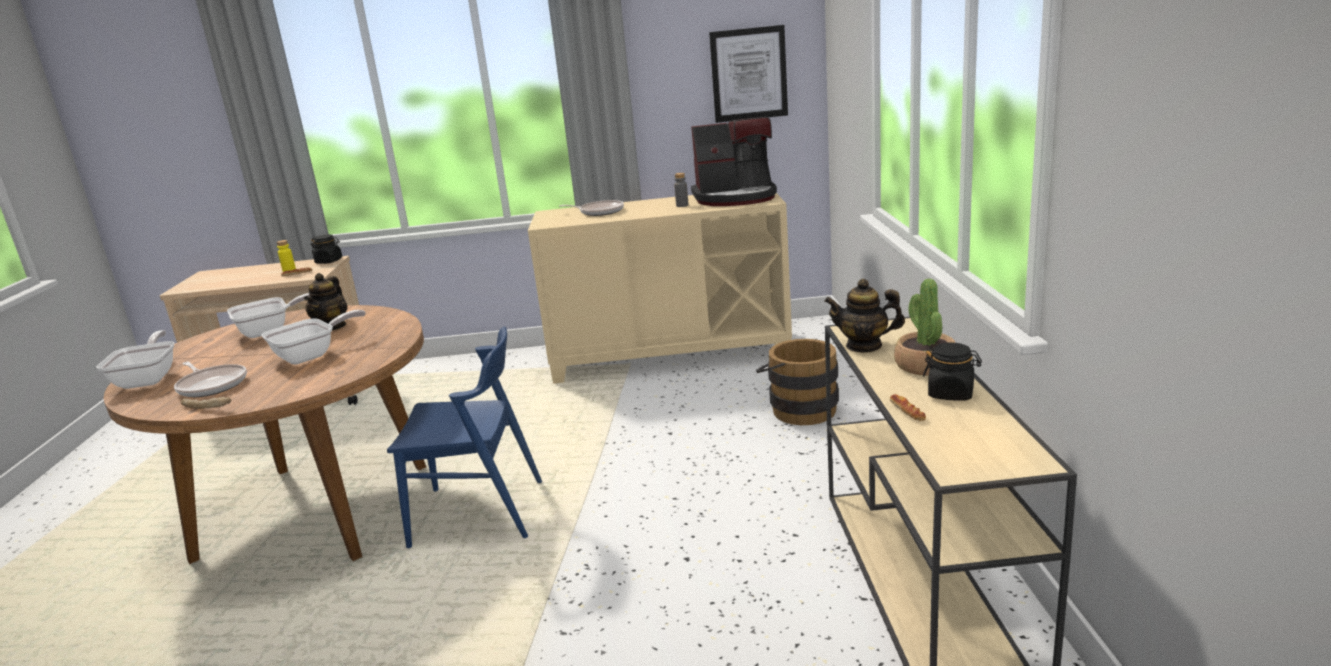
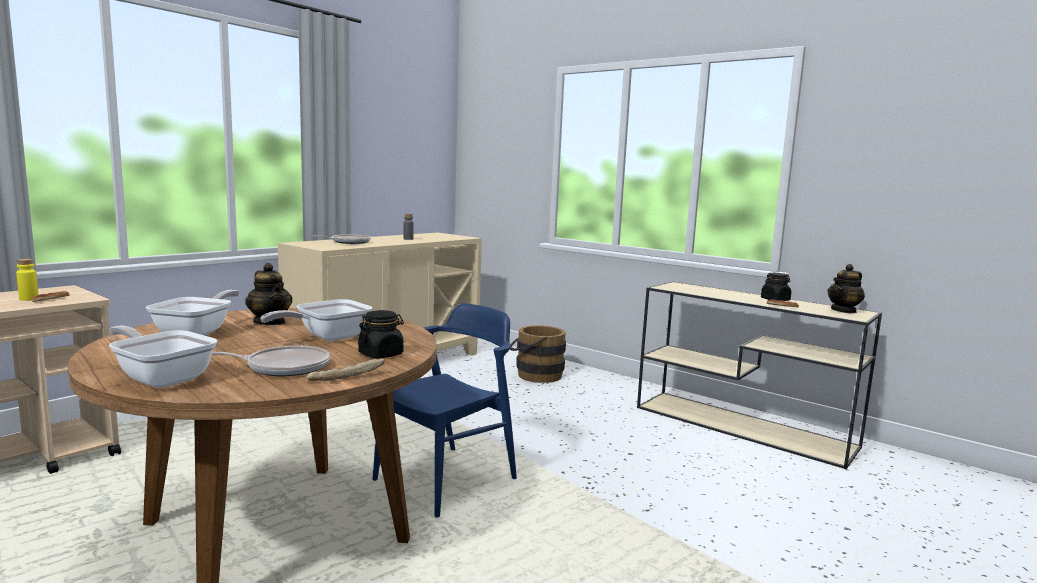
camera: 50 degrees left, 10 degrees down
frying pan [261,310,366,364] -> frying pan turned 135 degrees counterclockwise [260,299,372,341]
black jar [311,234,342,264] -> black jar moved to [358,310,404,358]
coffee machine [691,117,777,206] -> none
picture [709,25,788,123] -> none
teapot [824,279,905,353] -> teapot moved to [828,264,865,313]
potted plant [894,279,955,376] -> none

